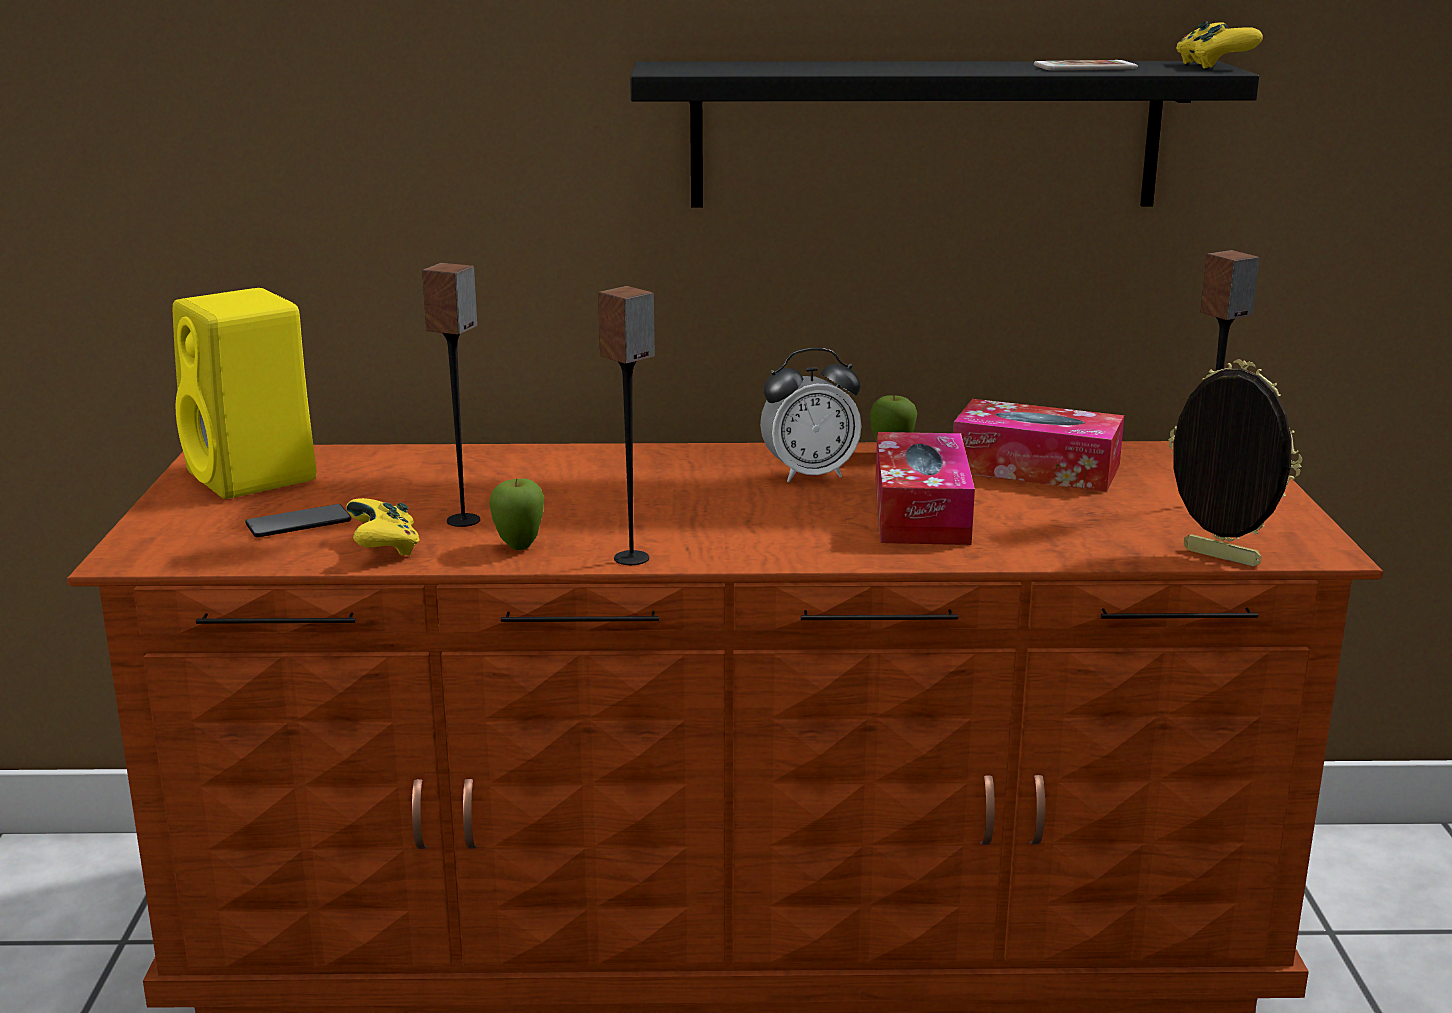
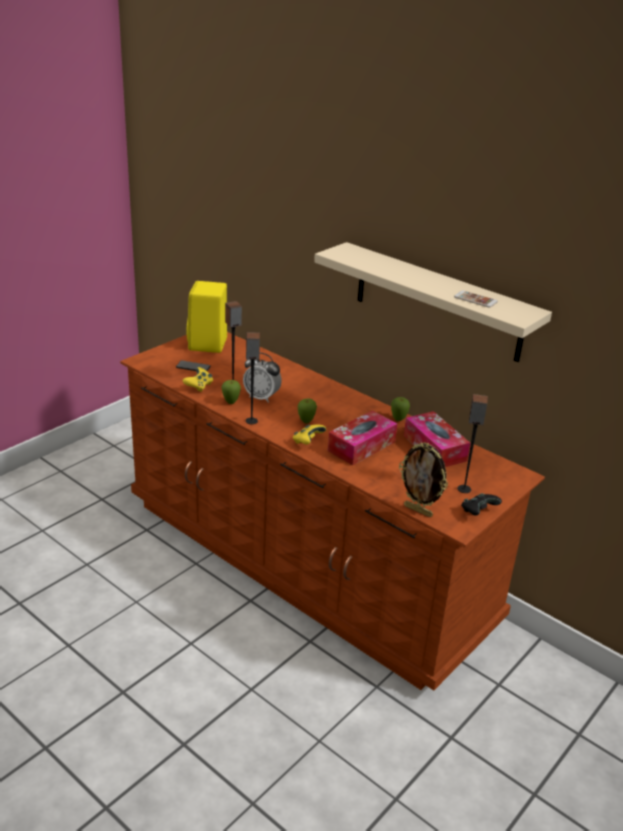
camera: 40 degrees right, 10 degrees up
black shelf [630,61,1259,208] -> beige shelf [314,242,552,362]
alarm clock [760,348,861,482] -> alarm clock moved to [243,352,282,403]
picture frame [1168,359,1302,567] -> picture frame turned 135 degrees clockwise [399,442,448,517]
yellow game controller [1176,21,1263,69] -> yellow game controller moved to [292,424,326,445]
none -> apple [298,399,317,423]
none -> black game controller [461,493,502,515]

